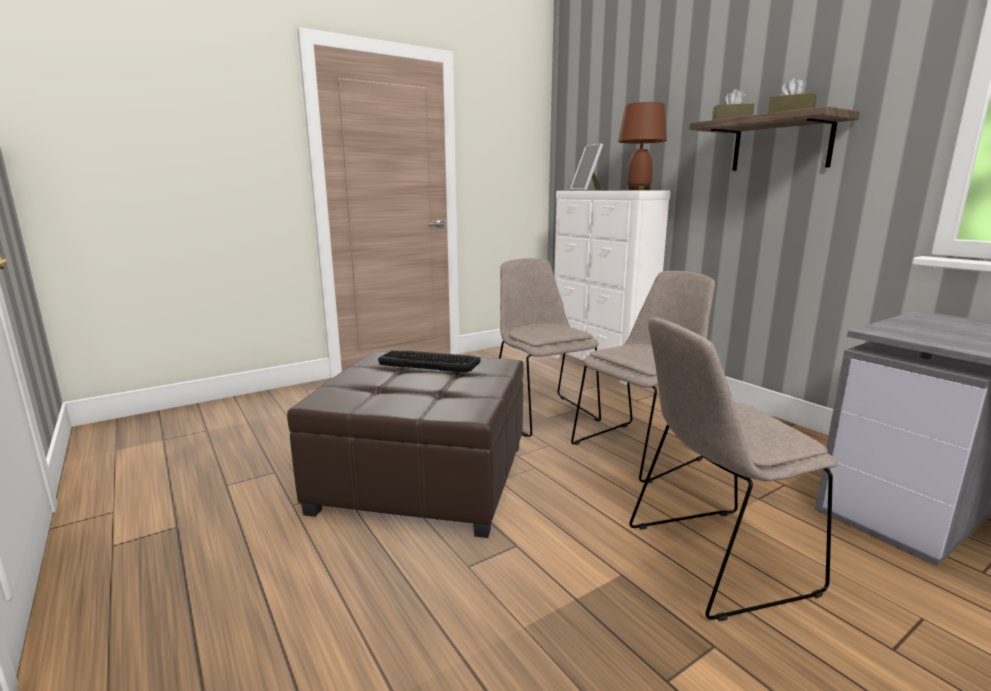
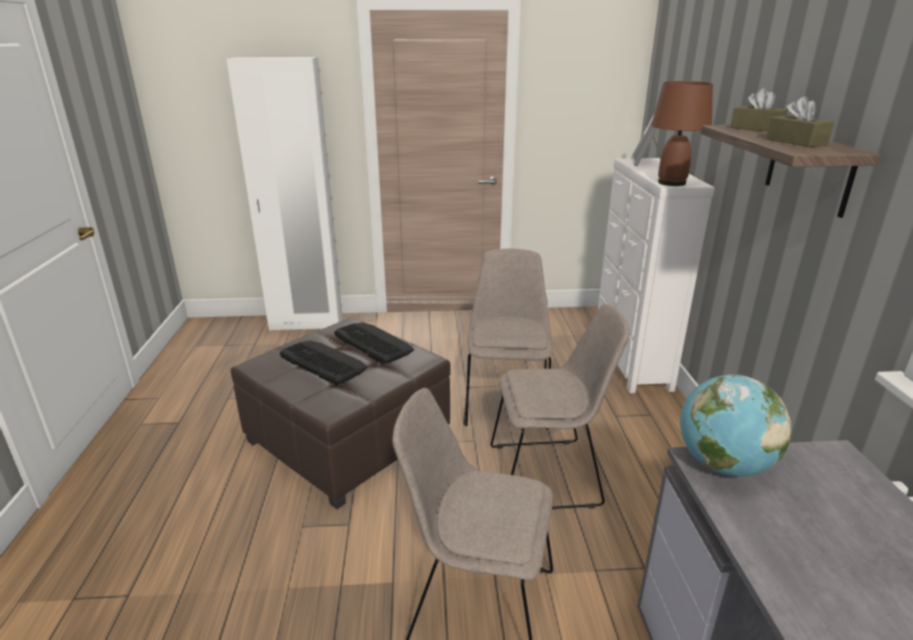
camera: 30 degrees right, 10 degrees up
none -> white wardrobe [226,57,342,331]
none -> keyboard [279,341,368,385]
none -> globe [680,374,791,477]

